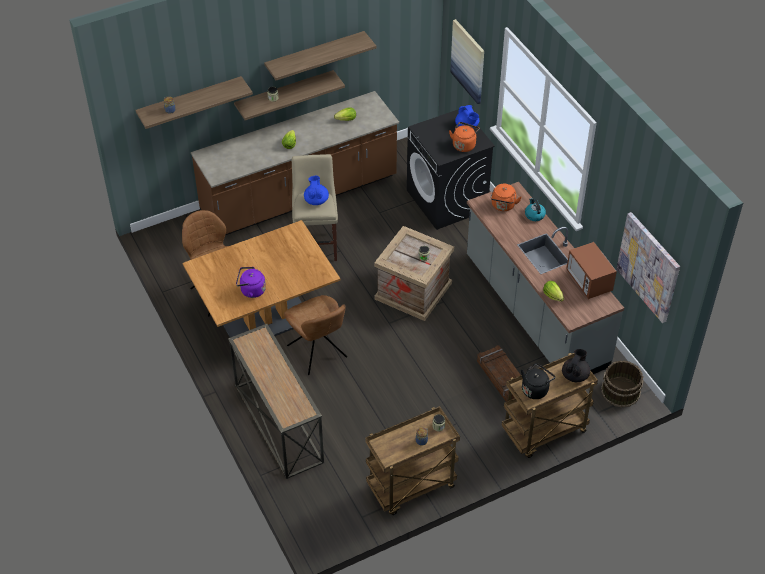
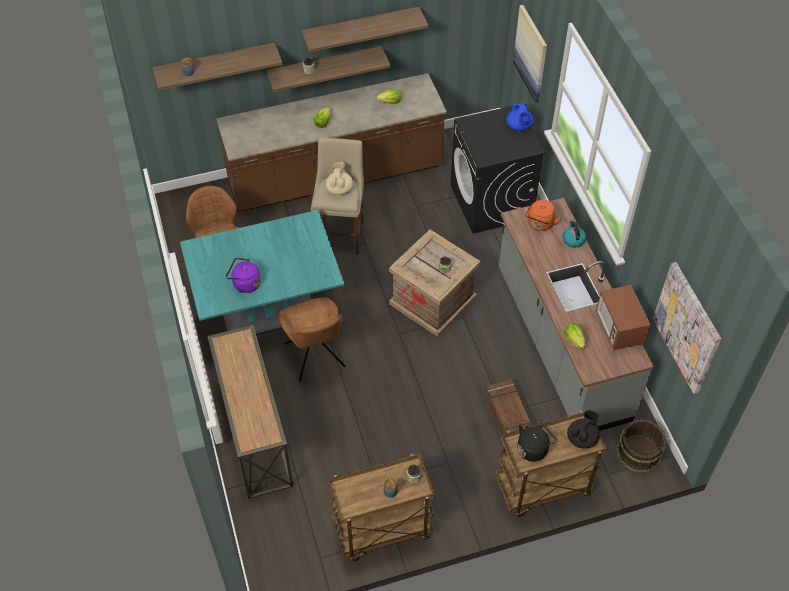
camera: 10 degrees right, 5 degrees up
brown dining table [183,220,340,338] -> turquoise dining table [180,210,344,336]
blue teapot [304,176,329,205] -> beige teapot [326,162,353,195]
orange kettle [449,122,480,152] -> none

